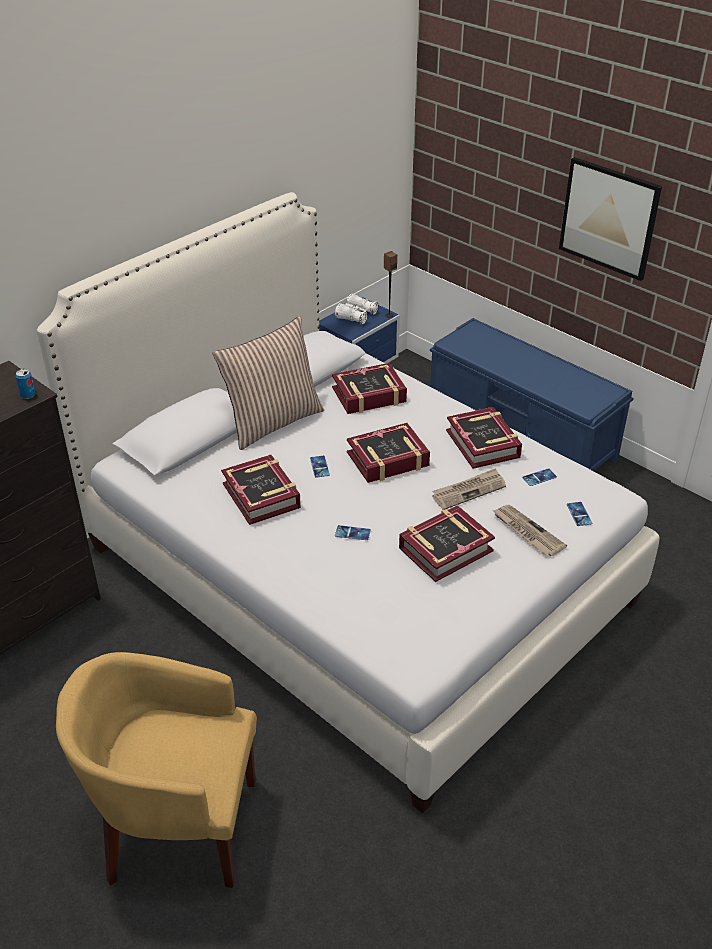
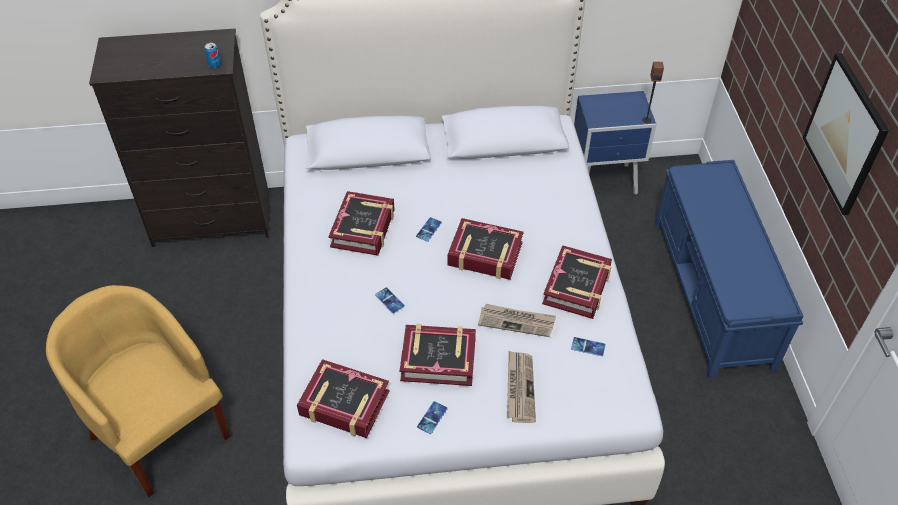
camera: 40 degrees right, 10 degrees up
pillow [212,316,324,450] -> none
book [332,363,407,414] -> book moved to [297,359,390,438]
white binoculars [335,294,379,324] -> none
phone [567,502,592,526] -> phone moved to [417,401,448,434]

